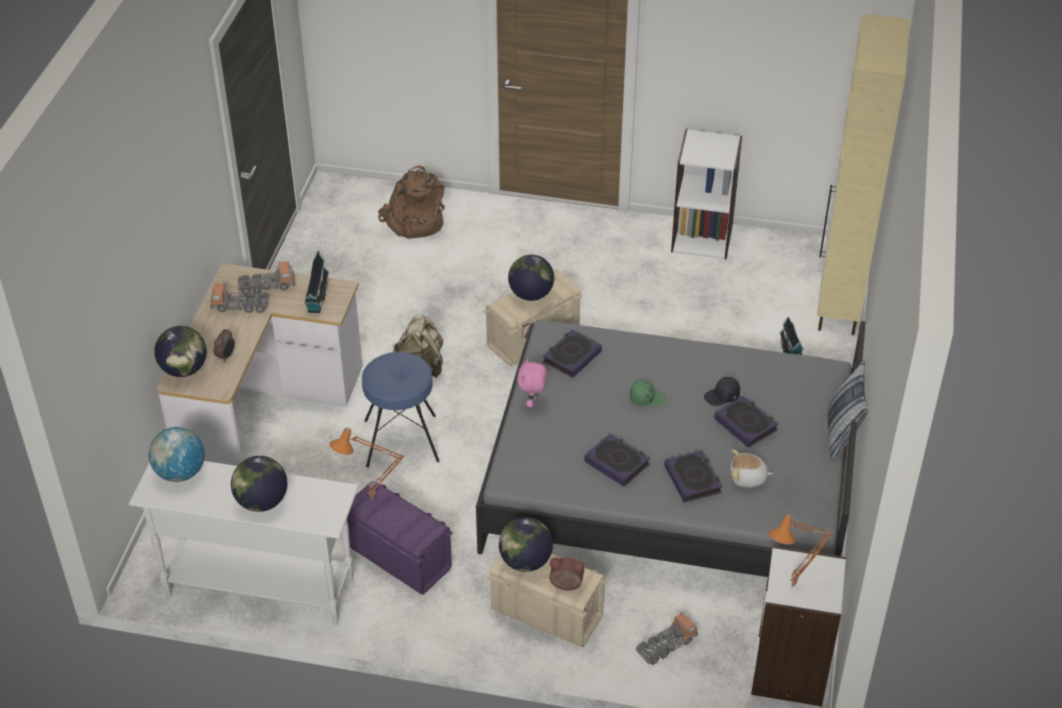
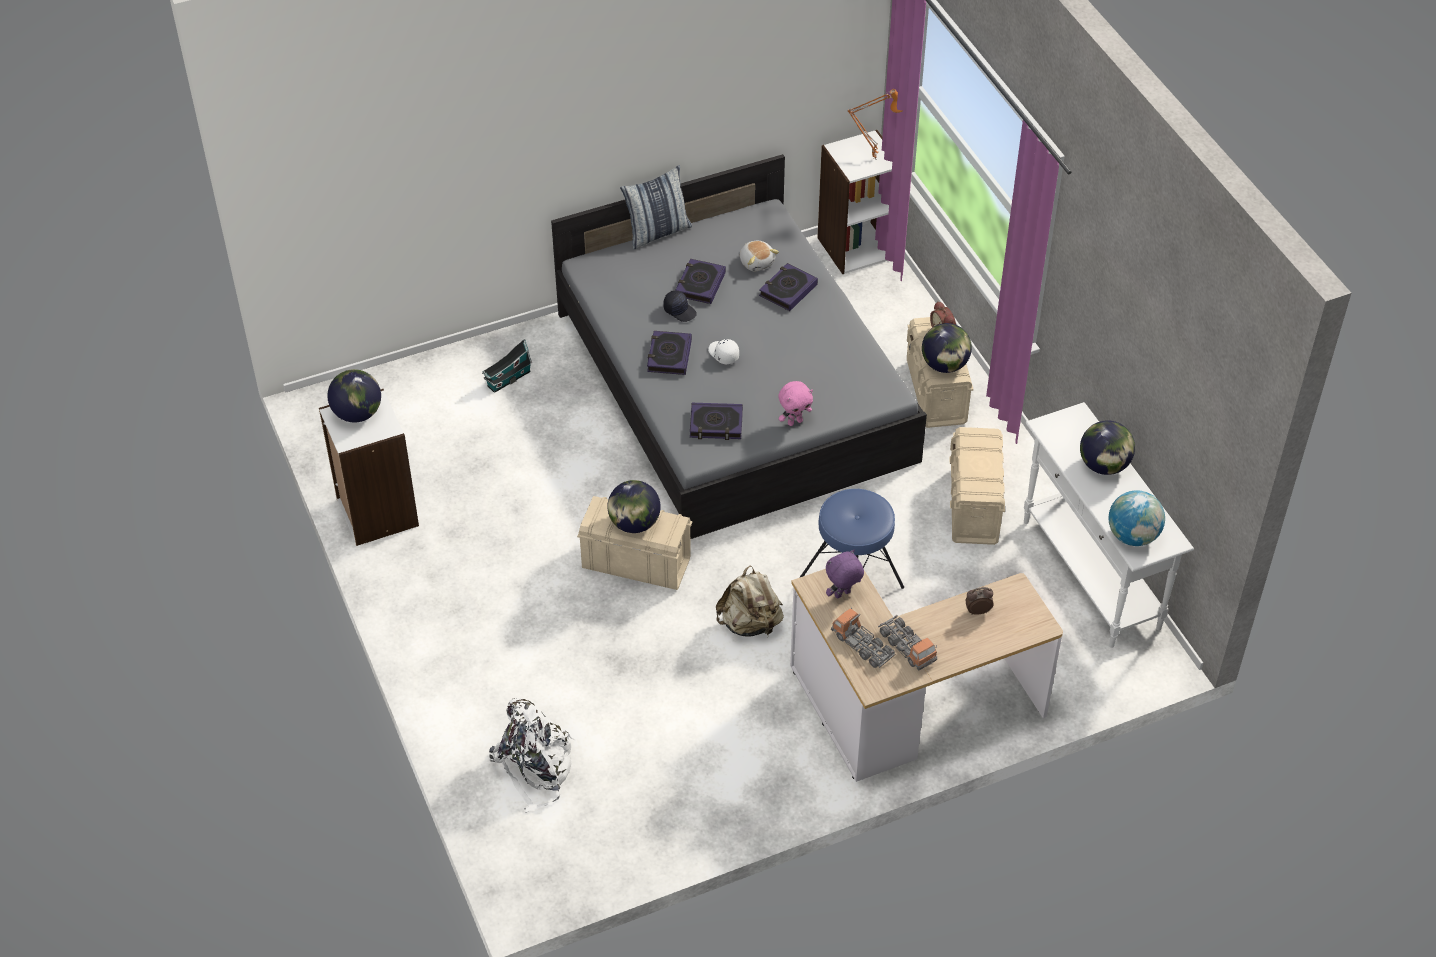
camera: 125 degrees left, 5 degrees up
globe [154,326,207,377] -> globe moved to [327,369,381,422]
toy house [304,251,329,313] -> purple plush toy [826,550,864,599]
orange table lamp [329,428,404,500] -> none
purple storage box [347,481,453,594] -> beige storage box [950,427,1005,545]
brown backpack [378,165,445,239] -> white backpack [488,698,576,812]
book [584,434,650,487] -> book moved to [647,331,692,375]
green cap [630,380,666,407] -> white cap [708,339,739,364]
toy truck [635,612,698,665] -> none
beige cabinet [817,14,910,335] -> none

